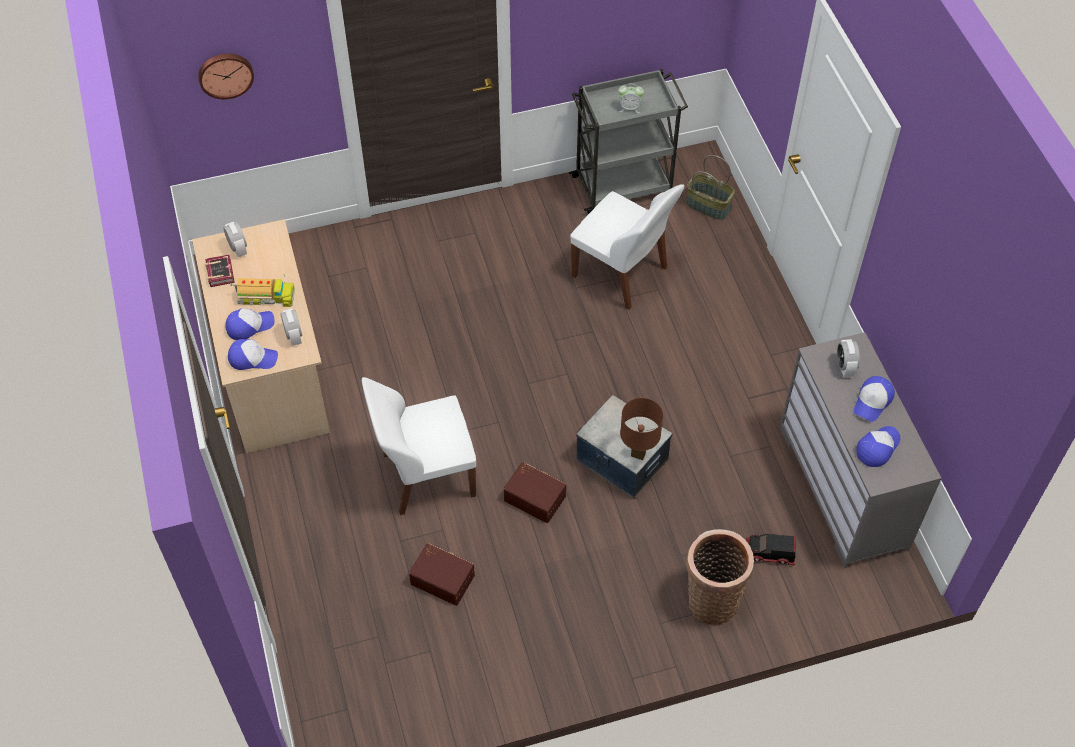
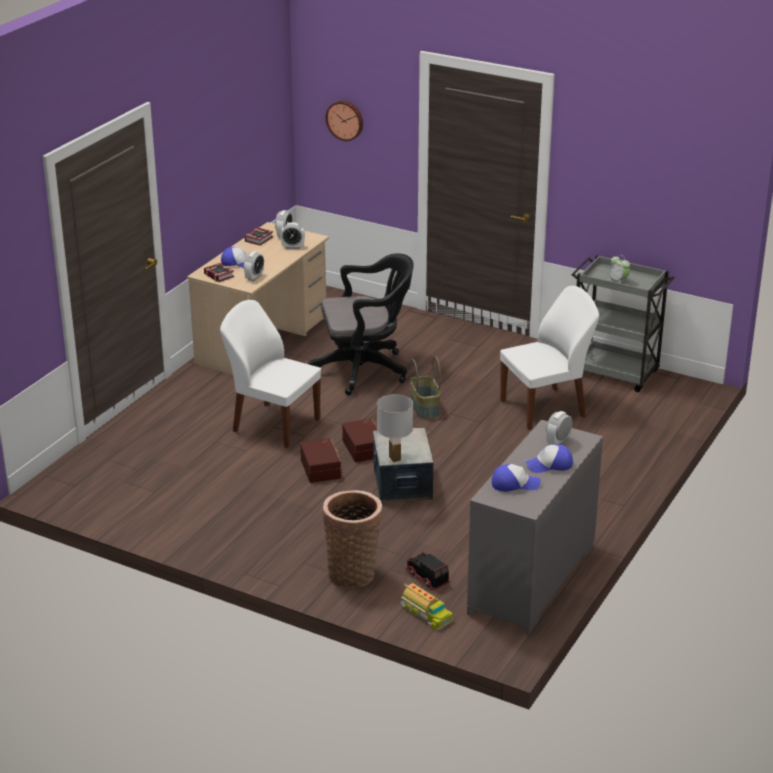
camera: 45 degrees right, 25 degrees down
cap [228,339,278,370] -> book [204,263,234,282]
toy truck [230,275,295,307] -> toy truck moved to [401,583,453,631]
brown storage box [409,543,475,606] -> brown storage box moved to [342,418,377,462]
white chair [570,184,684,310] -> white chair turned 105 degrees counterclockwise [500,286,599,430]
brown table lamp [620,398,663,460] -> white table lamp [377,394,413,462]
basket [686,155,735,220] -> basket moved to [410,356,441,419]
none -> alarm clock [280,222,305,249]
none -> black office chair [308,253,414,395]

